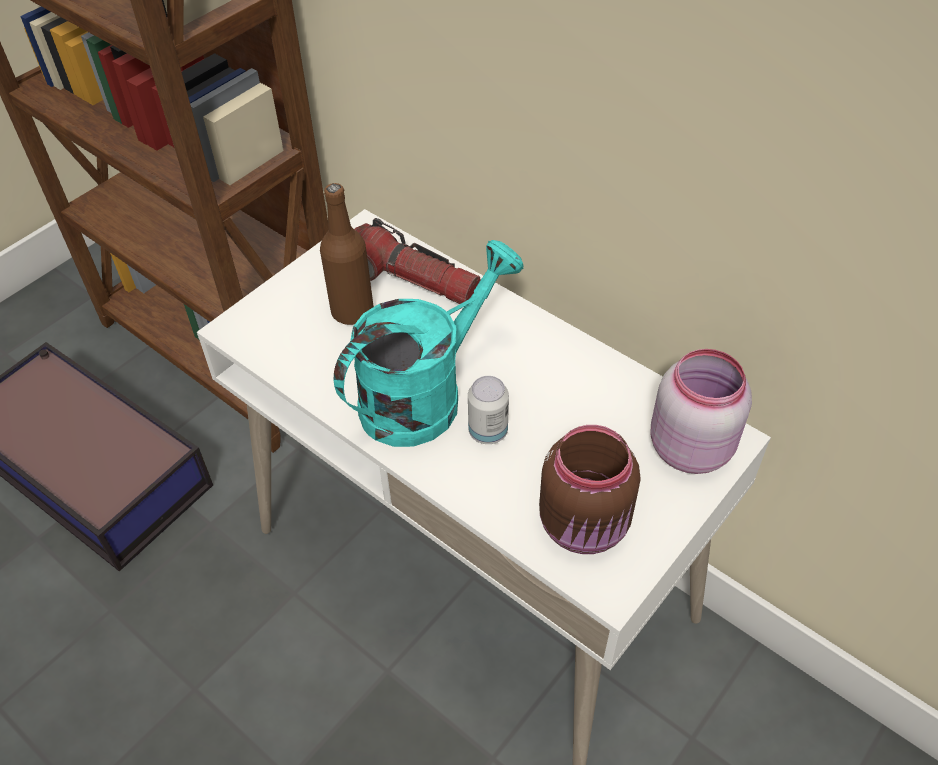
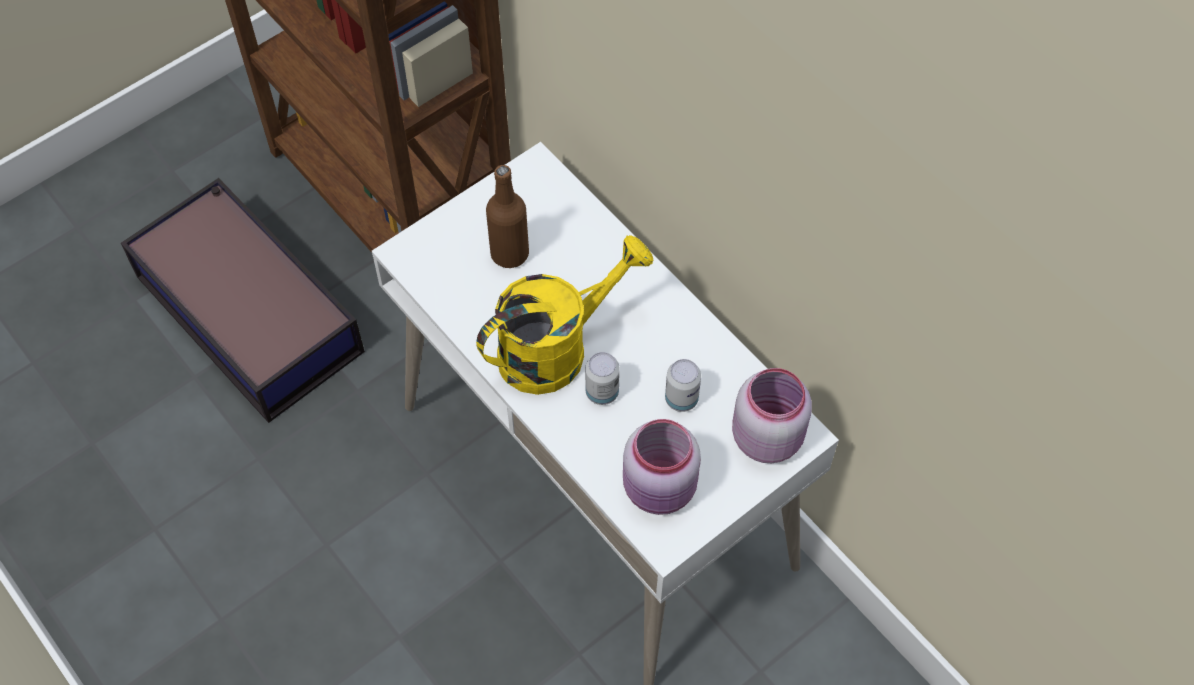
camera: 10 degrees right, 10 degrees up
turquoise watering can [333,240,524,447] -> yellow watering can [476,235,654,395]
flashlight [354,218,481,304] -> none
brown jar [539,425,641,554] -> pink jar [623,419,701,515]
none -> can [665,359,701,412]

